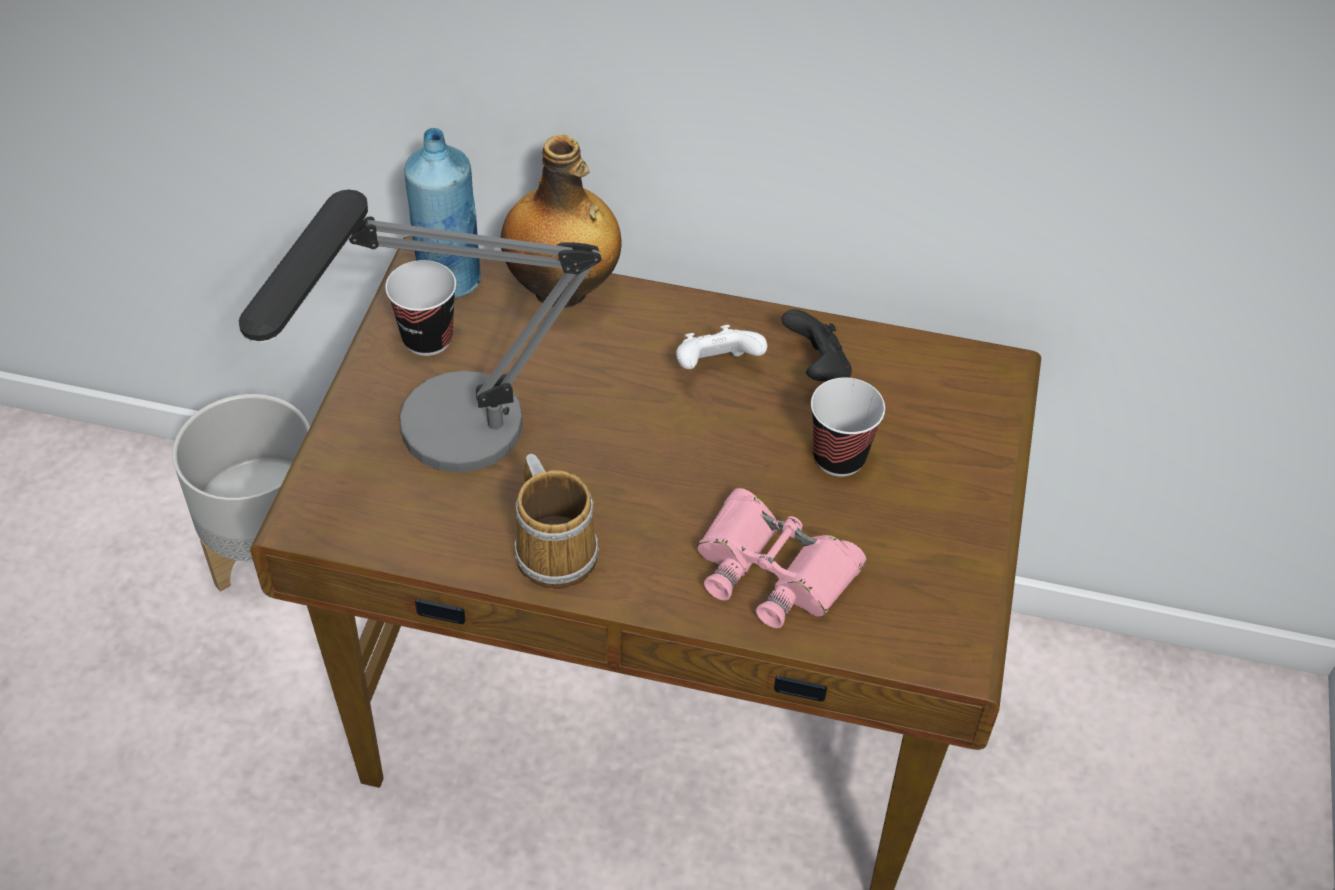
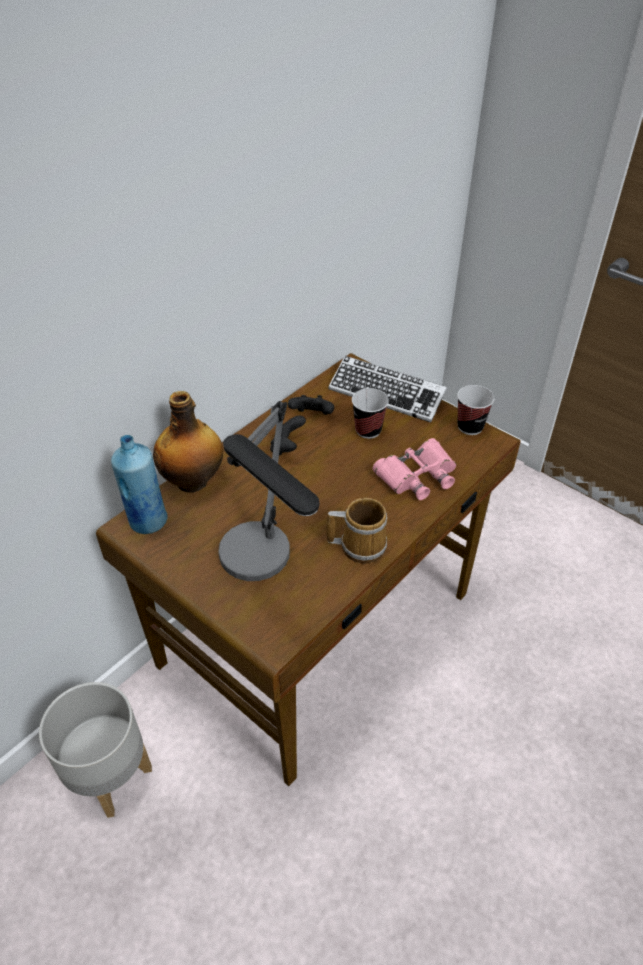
camera: 60 degrees left, 5 degrees down
cup [385,260,456,356] -> cup moved to [457,385,495,435]
white game controller [676,325,767,369] -> black game controller [270,416,306,455]
none -> keyboard [329,356,447,423]

